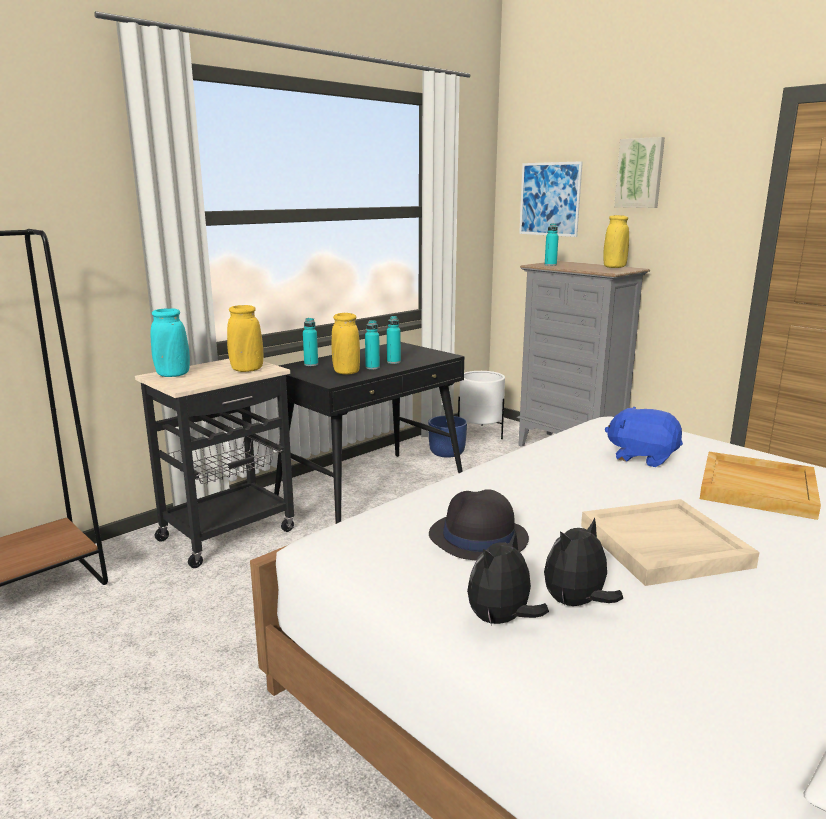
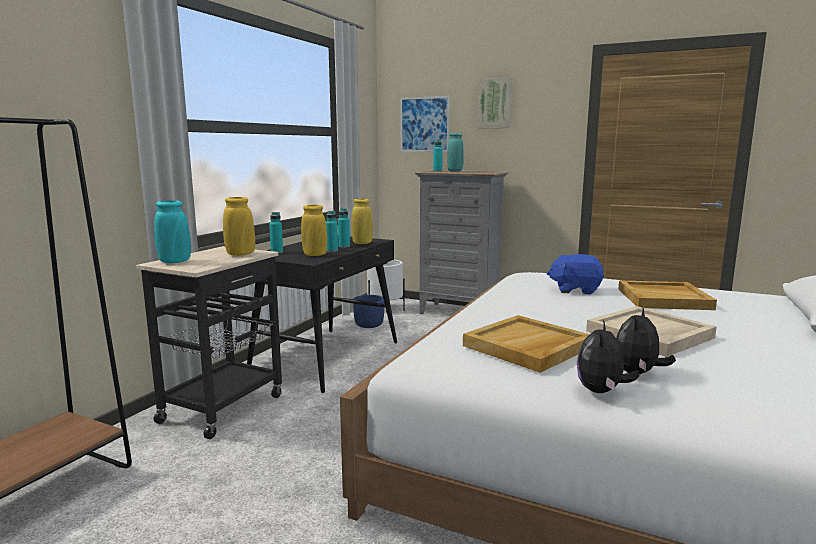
camera: 20 degrees left, 5 degrees down
black hat [429,489,529,560] -> beige tray [463,315,590,373]
yellow vase [603,215,629,268] -> yellow vase moved to [351,198,373,244]
none -> turquoise vase [447,133,464,171]

